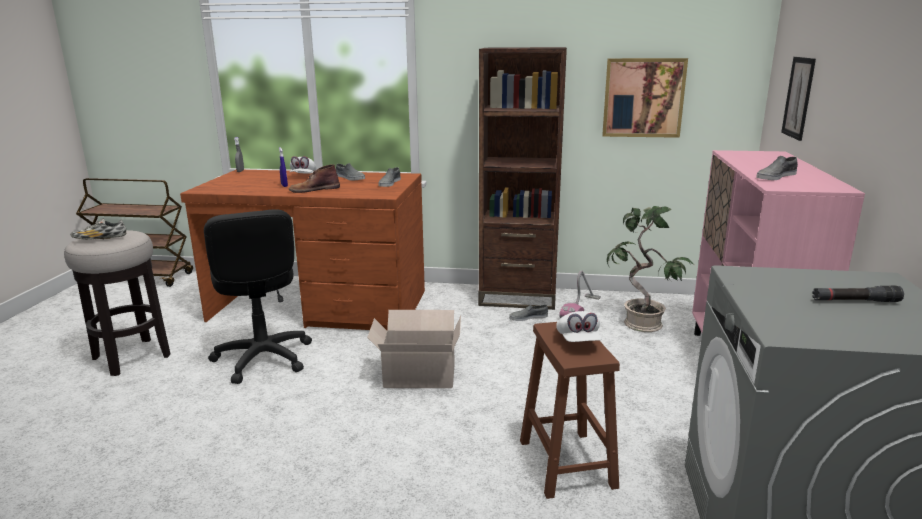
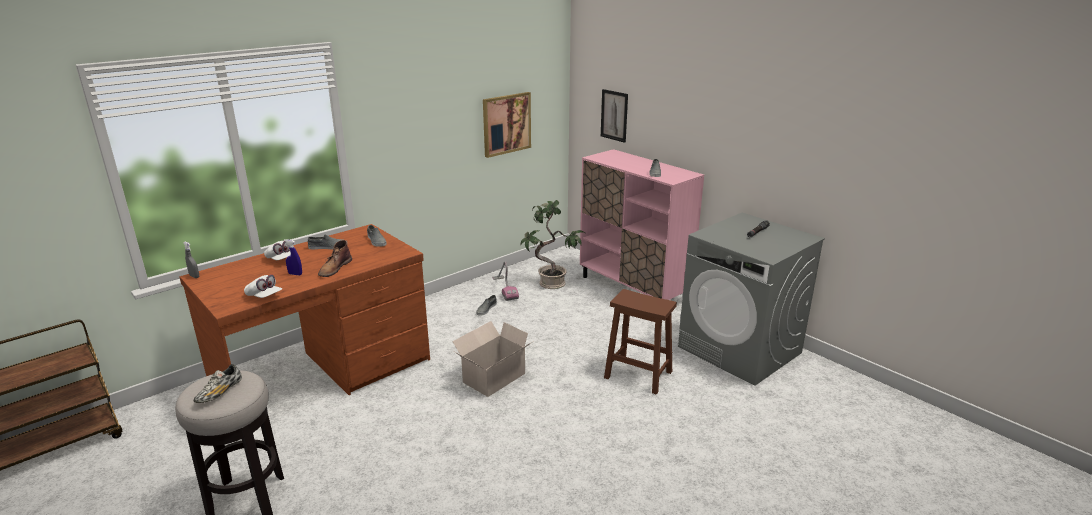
camera: 50 degrees left, 5 degrees up
black office chair [204,209,312,384] -> none
brown bookcase [478,47,567,310] -> none
white cap [556,311,602,342] -> white cap moved to [244,274,282,298]

